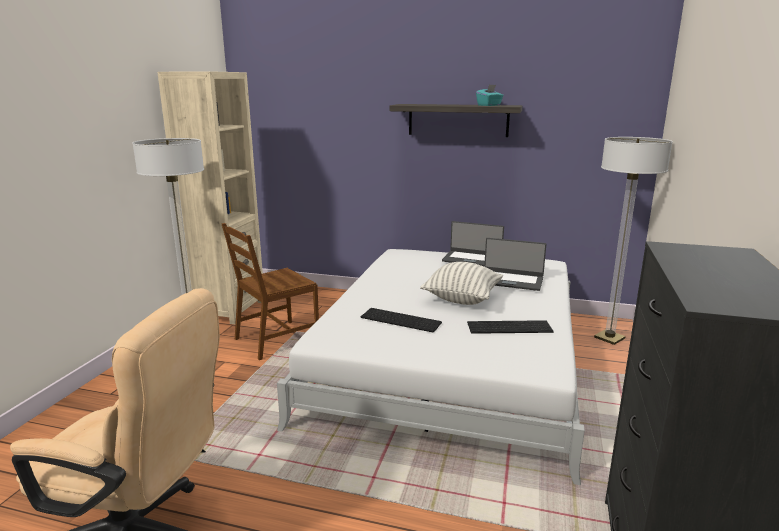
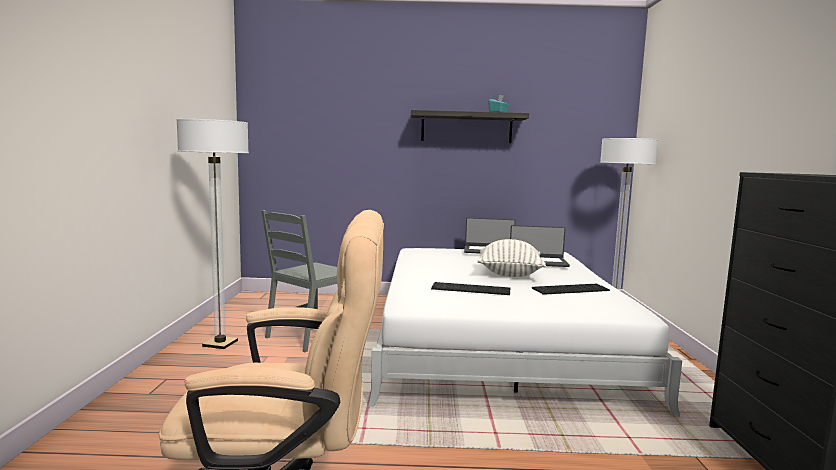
camera: 15 degrees left, 10 degrees down
beige bookcase [157,71,263,324] -> none
brown chair [222,223,319,360] -> grey chair [261,210,337,352]

